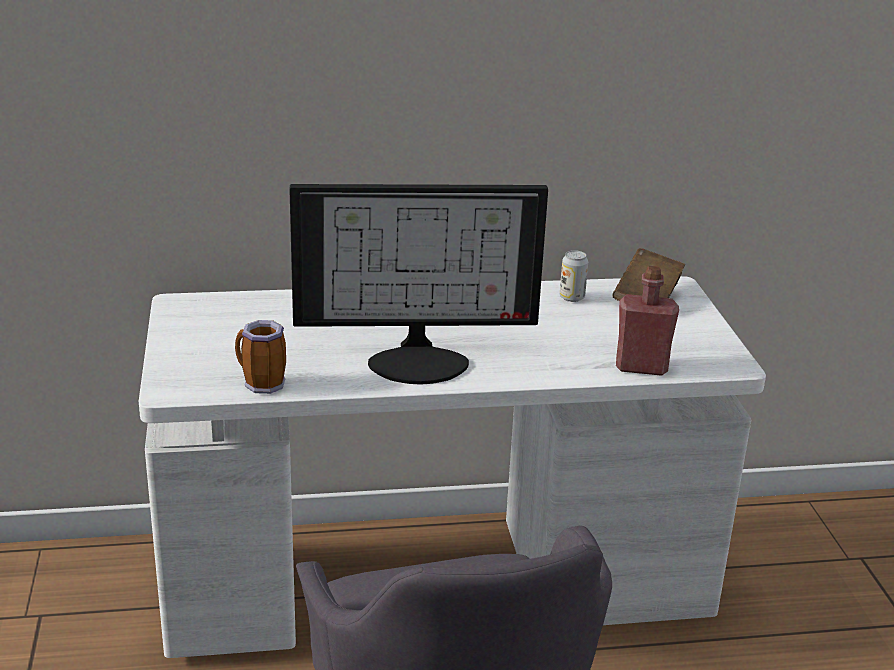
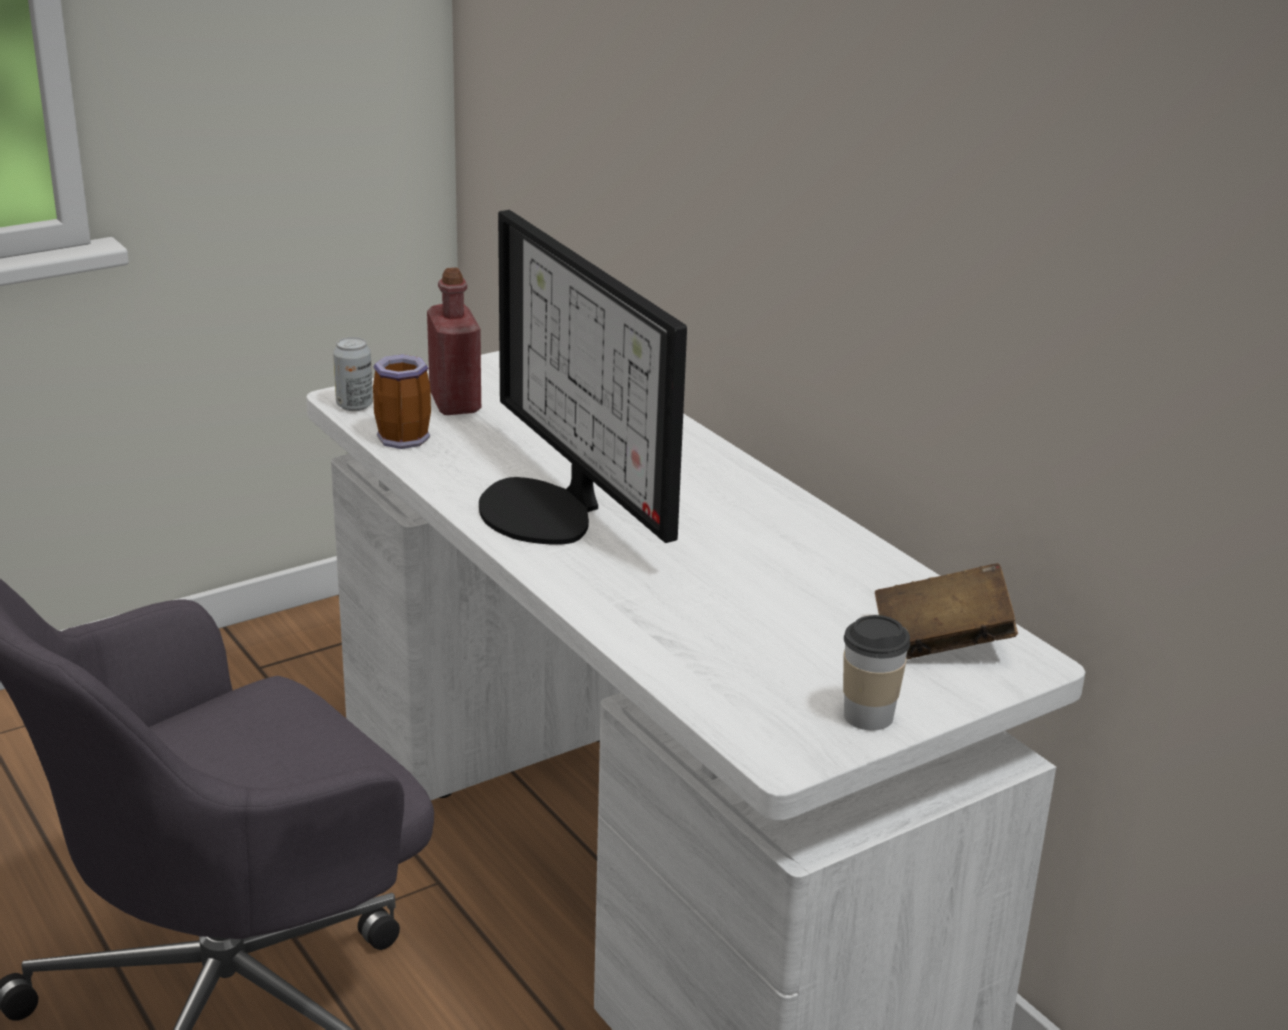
camera: 65 degrees right, 0 degrees up
can [560,250,588,302] -> can moved to [333,337,373,411]
red bottle [616,266,679,376] -> red bottle moved to [427,268,481,415]
none -> cup [843,615,910,730]

